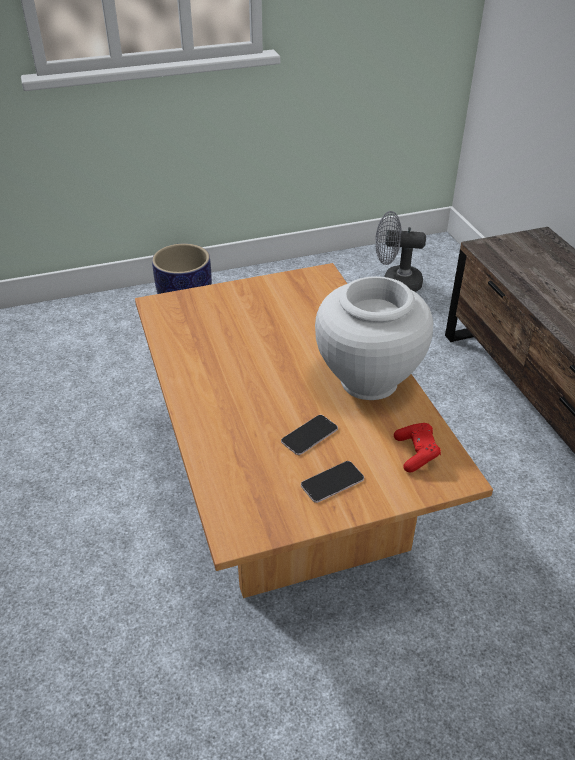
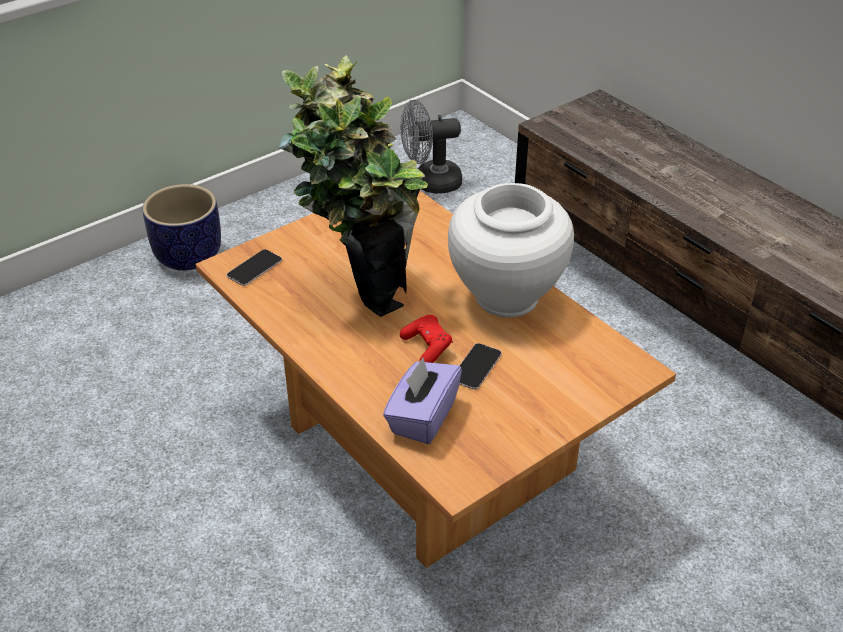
camera: 20 degrees left, 0 degrees up
phone [301,461,364,503] -> phone moved to [226,249,282,286]
red game controller [394,423,441,472] -> red game controller moved to [400,315,453,363]
none -> potted plant [278,55,428,317]
none -> purple tissue box [383,358,462,444]

